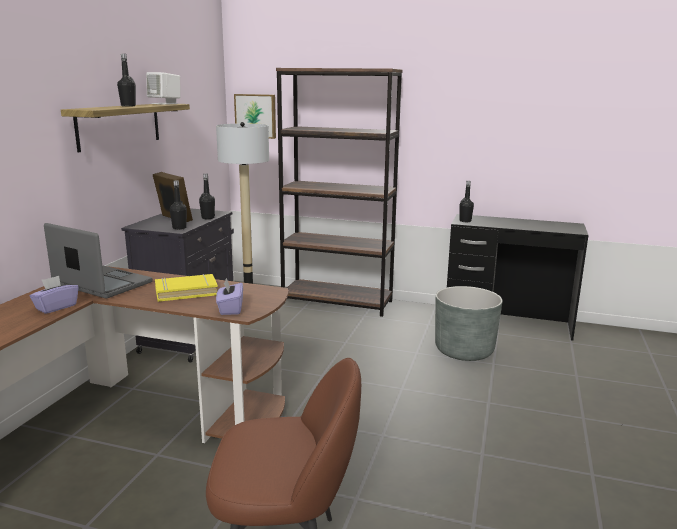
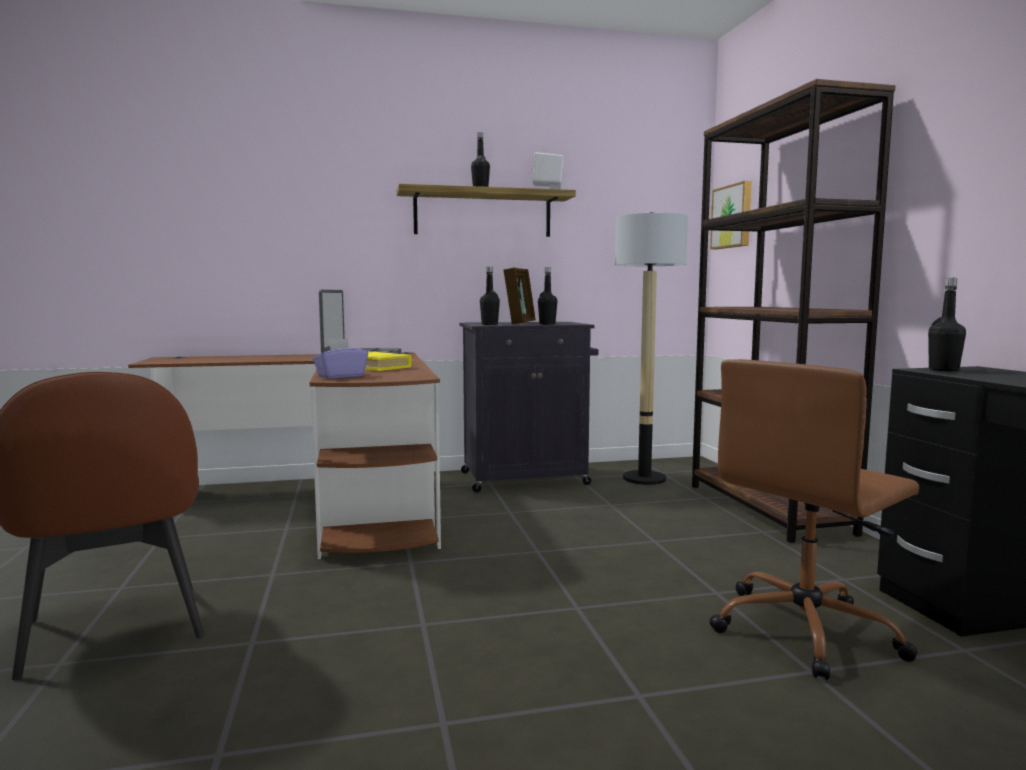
camera: 60 degrees right, 10 degrees down
purple tissue box [29,276,79,314] -> none
grey planter [435,286,503,361] -> brown office chair [709,359,919,680]

